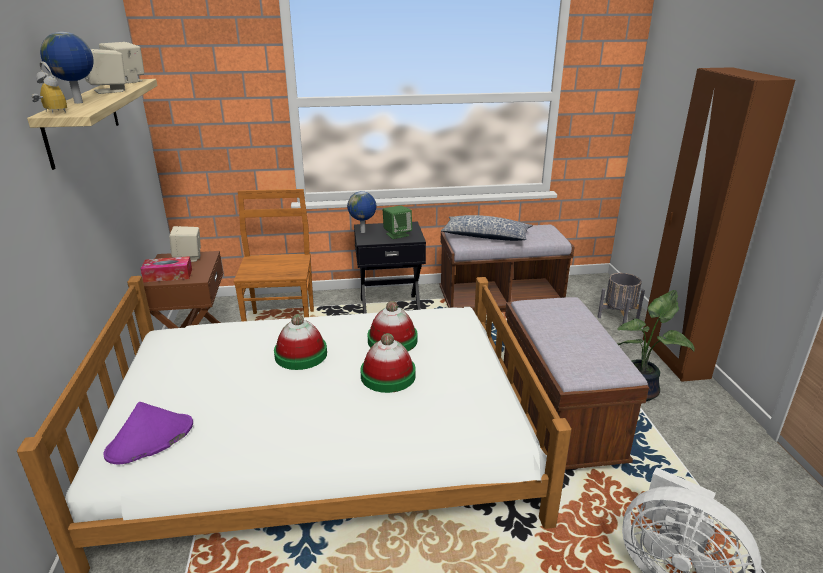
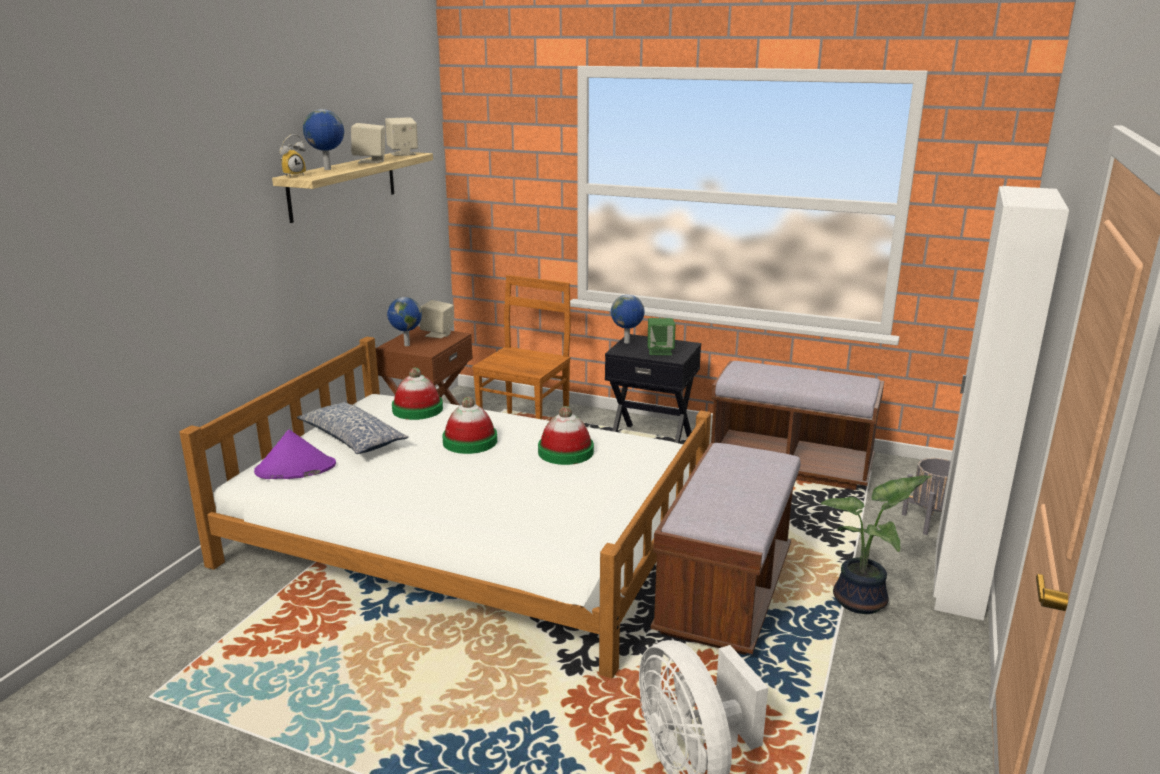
camera: 30 degrees right, 5 degrees down
alarm clock [32,62,67,113] -> alarm clock turned 60 degrees clockwise [279,134,306,177]
tissue box [141,256,192,282] -> globe [387,297,422,346]
hat [361,333,416,393] -> hat moved to [392,368,443,420]
pillow [441,215,533,241] -> pillow moved to [297,401,409,454]
brown wardrobe [643,67,795,382] -> white wardrobe [933,186,1069,621]

